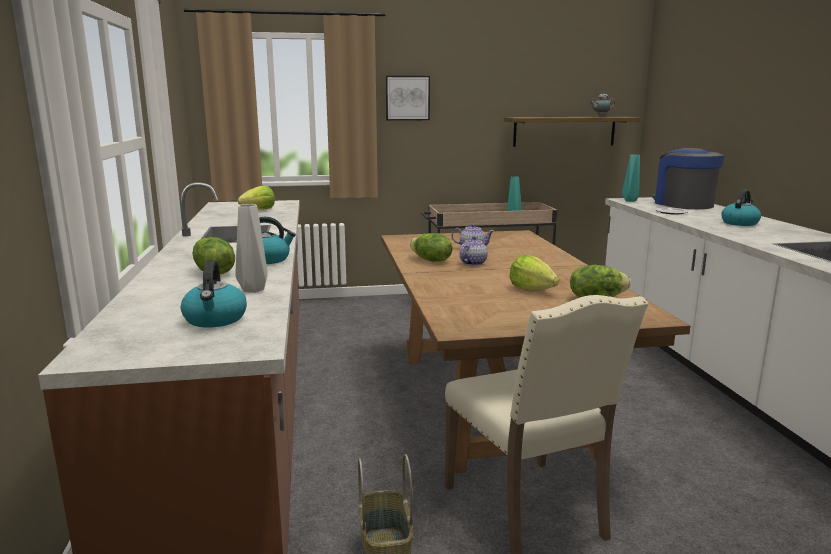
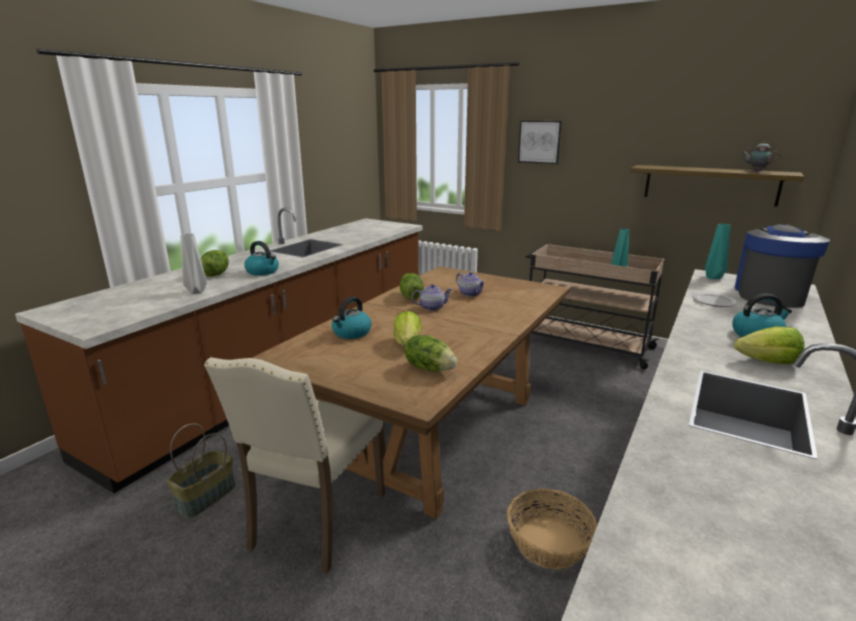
camera: 40 degrees right, 5 degrees up
kettle [181,260,247,328] -> kettle moved to [332,296,371,339]
lettuce [238,186,275,210] -> lettuce moved to [734,327,804,364]
none -> basket [507,489,597,569]

